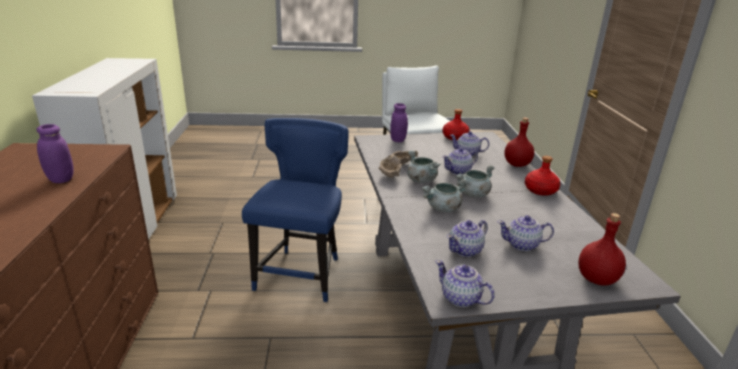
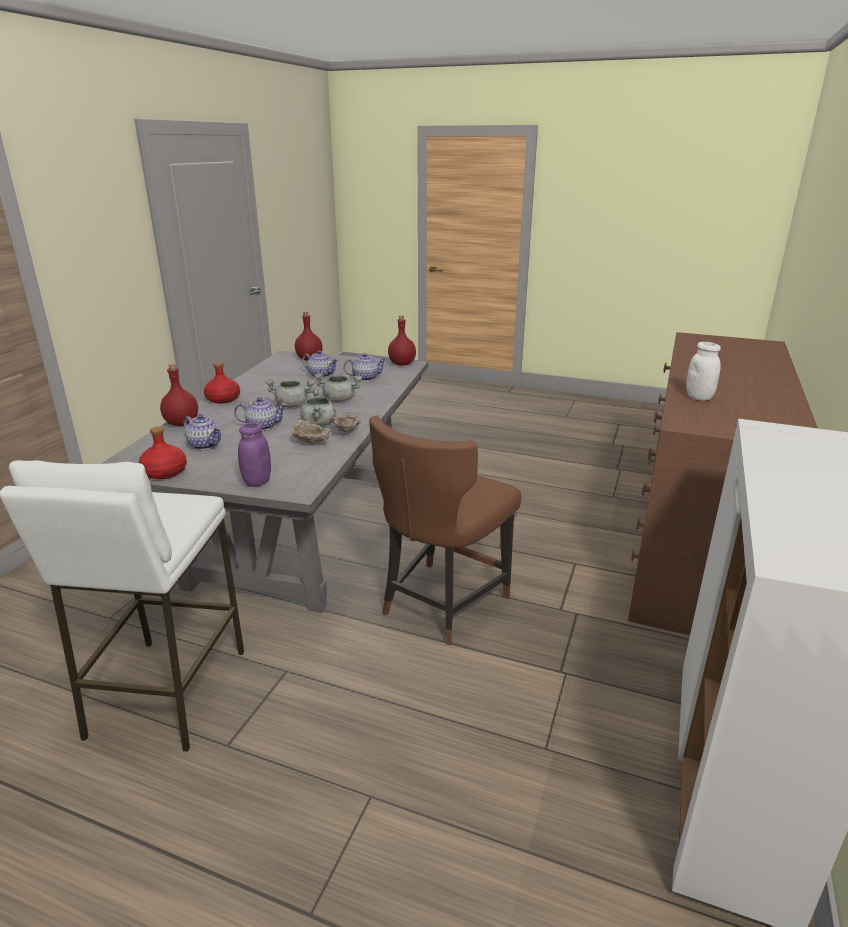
camera: 155 degrees left, 0 degrees up
purple jar [37,124,74,183] -> white jar [686,342,721,401]
blue chair [242,118,349,302] -> brown chair [369,416,521,645]
teapot [435,260,495,307] -> red bottle [388,315,416,366]

